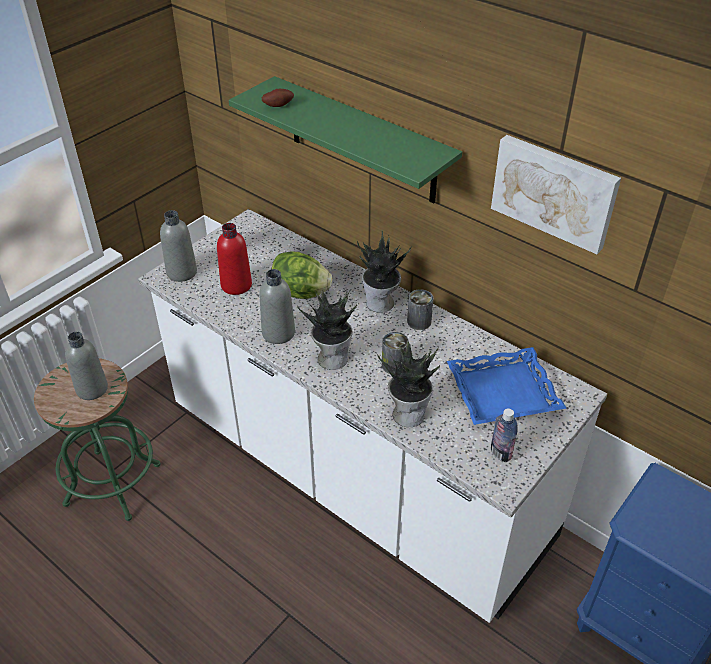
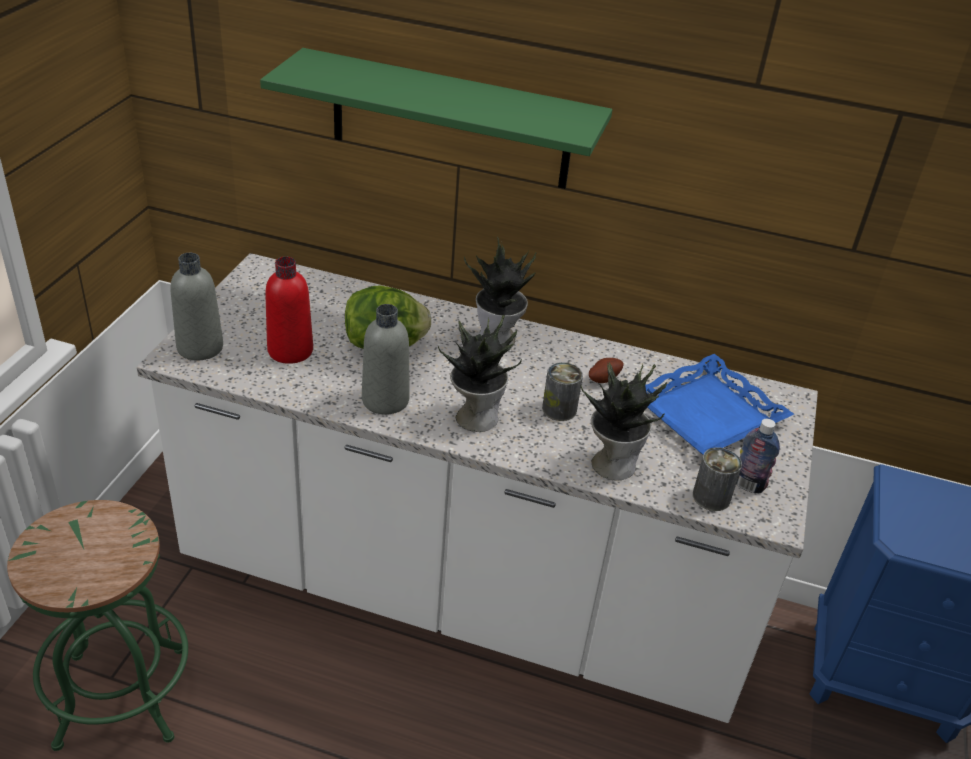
camera: 25 degrees left, 5 degrees down
grey bottle [65,332,108,400] -> none
potato [261,89,294,107] -> potato moved to [589,358,624,383]
can [407,289,433,330] -> can moved to [693,447,742,511]
picture [491,135,621,254] -> none

